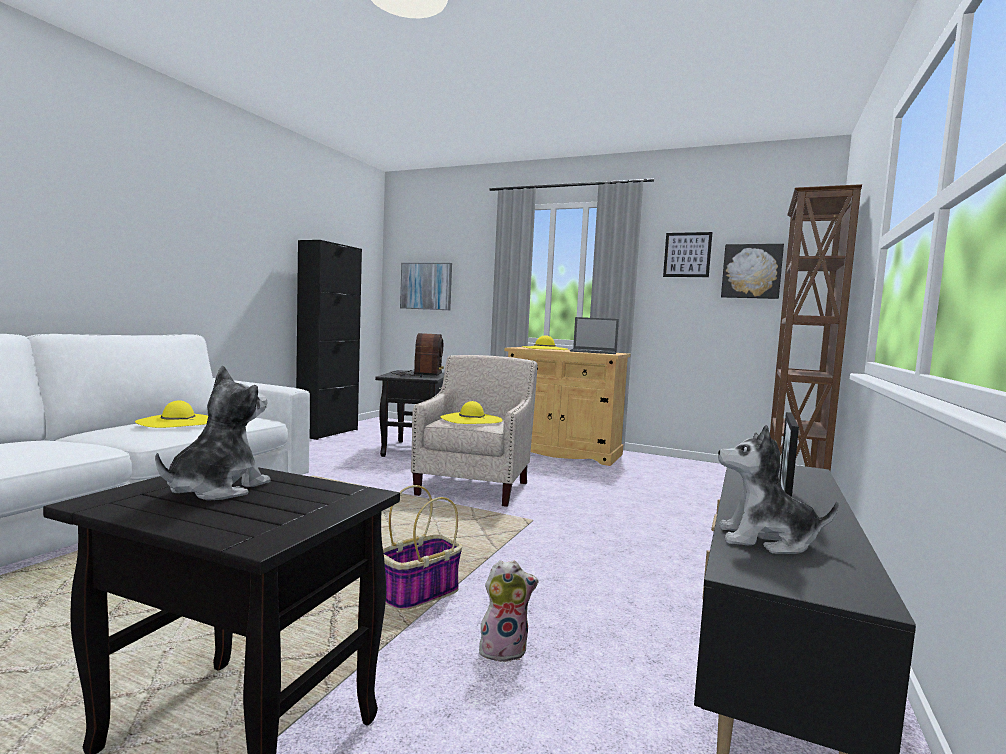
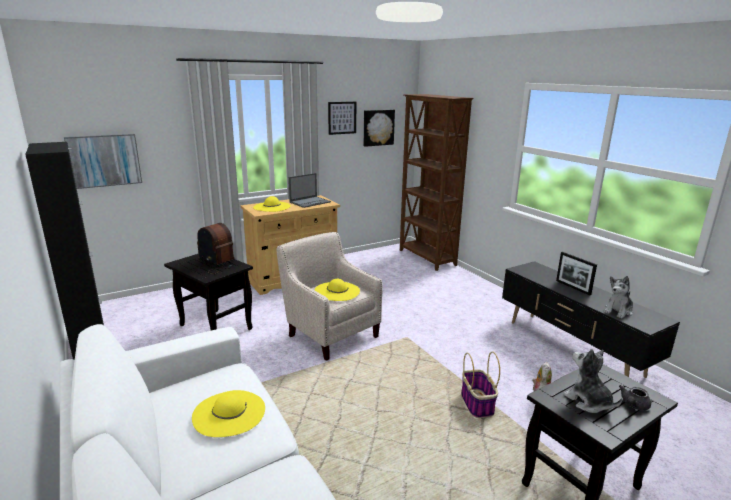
camera: 55 degrees left, 15 degrees up
none -> grey teapot [619,385,651,411]

